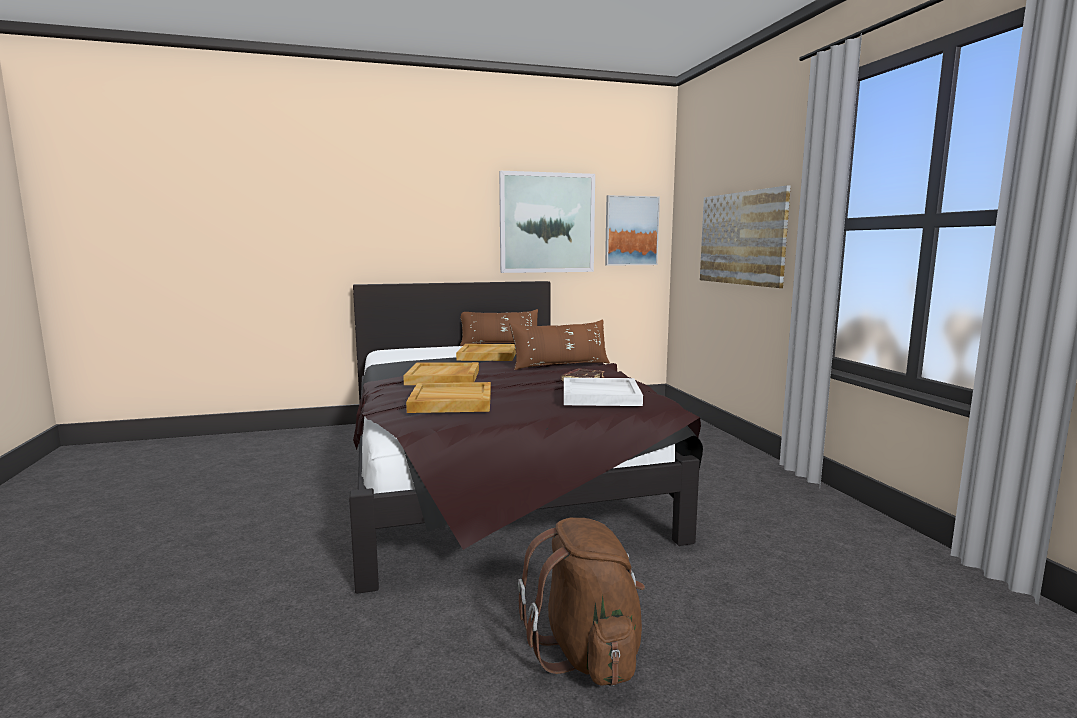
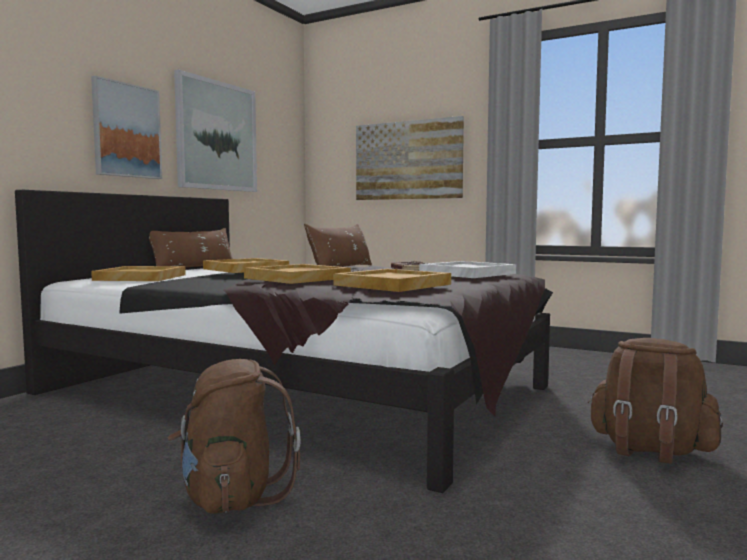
camera: 45 degrees left, 5 degrees down
picture [605,195,660,266] -> picture moved to [91,76,162,179]
none -> beige tray [91,266,186,281]
none -> brown backpack [167,359,301,514]

